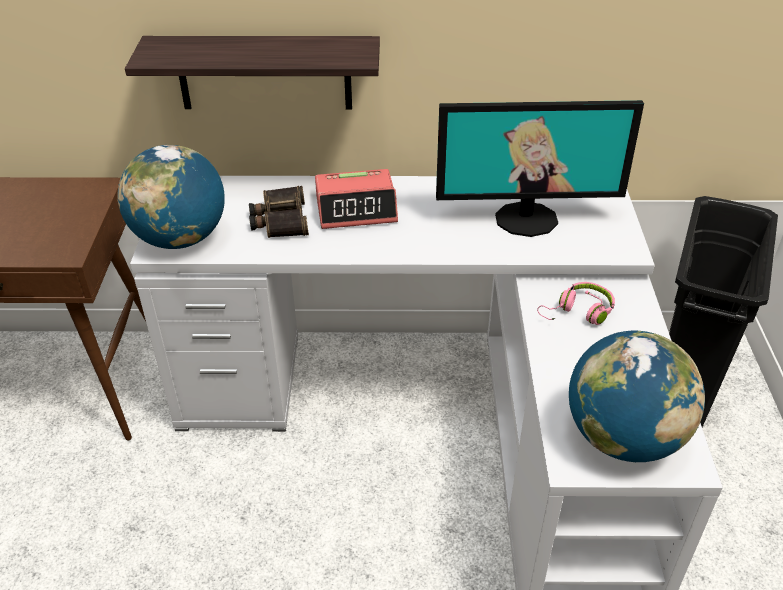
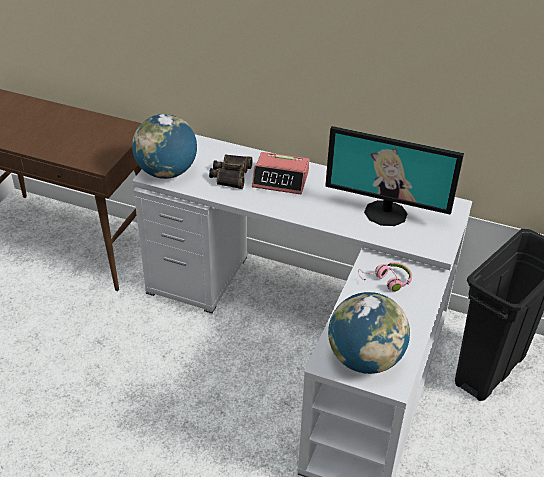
camera: 20 degrees right, 0 degrees up
shelf [125,36,380,109] -> none

